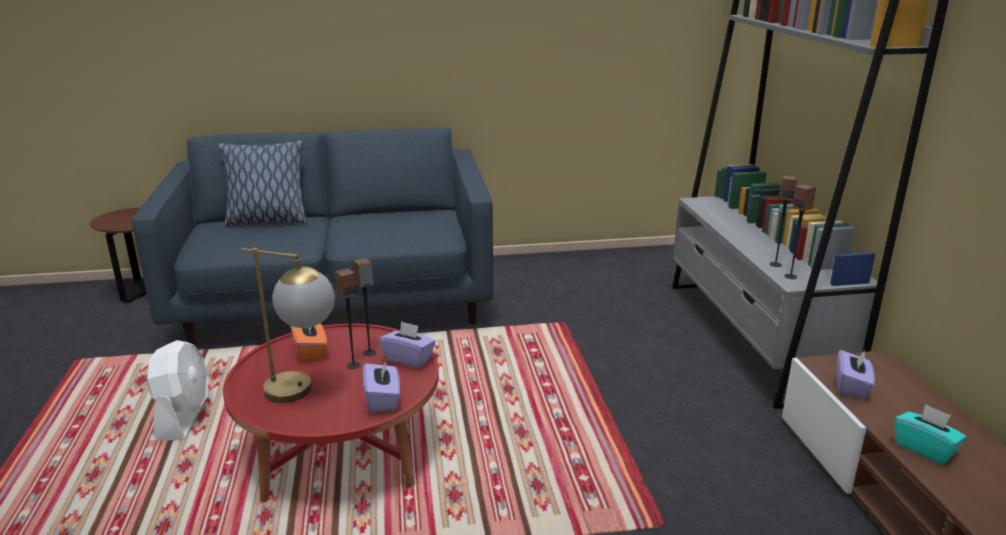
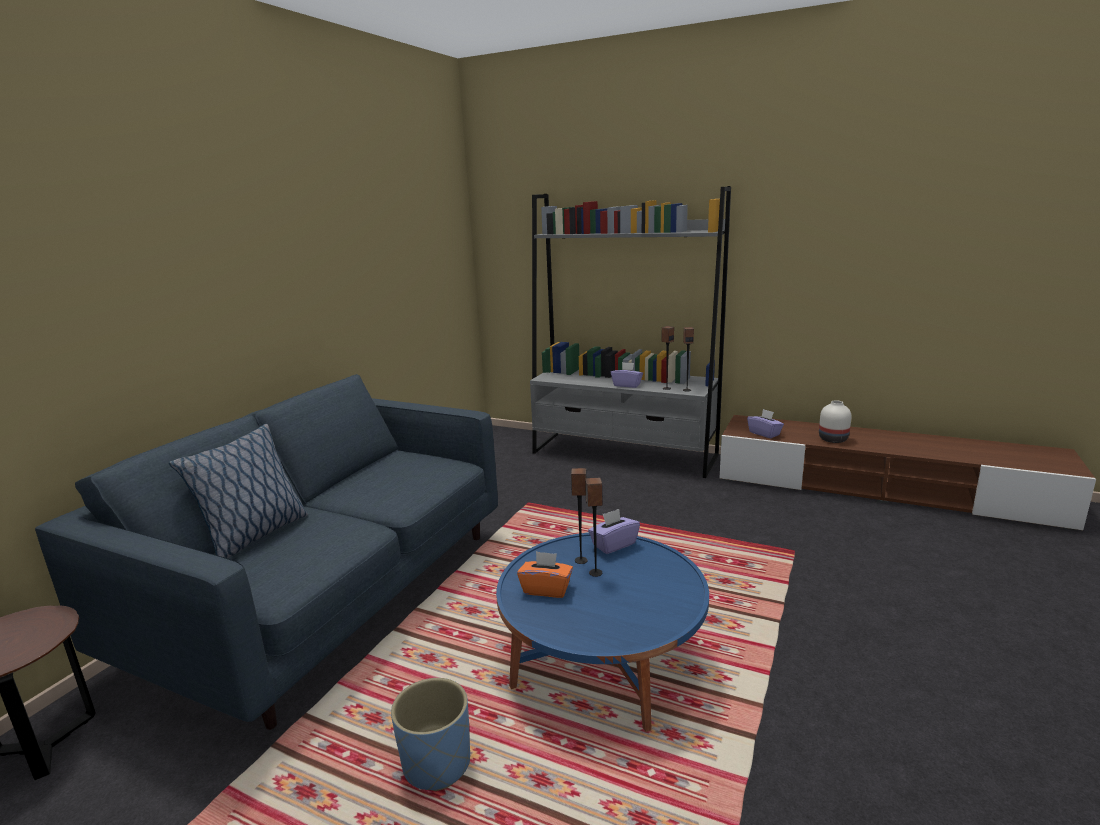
camera: 55 degrees left, 5 degrees down
white fan [147,340,209,441] -> blue planter [391,678,470,791]
red coffee table [223,324,439,503] -> blue coffee table [496,533,709,732]
table lamp [241,248,335,403] -> none
purple tissue box [363,360,400,412] -> purple tissue box moved to [611,362,643,388]
turquoise tissue box [895,404,967,464] -> white vase [819,400,851,443]

